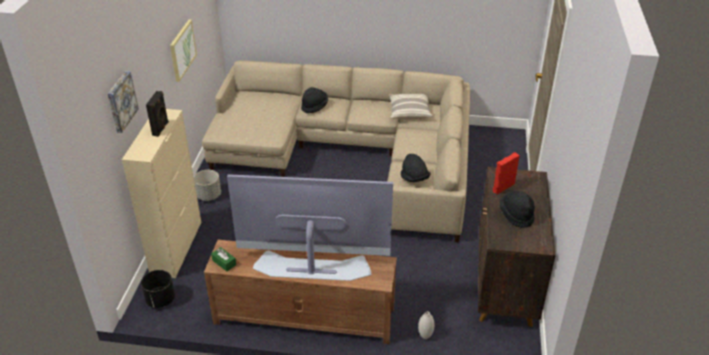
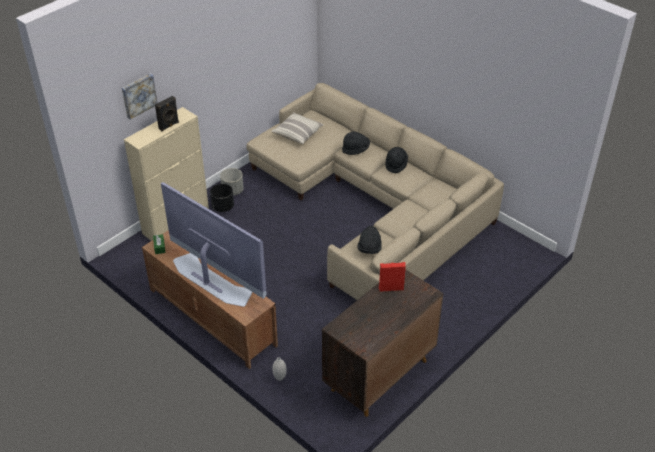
camera: 35 degrees right, 5 degrees up
black planter [141,270,175,308] -> black planter moved to [210,184,234,212]
picture [170,19,197,82] -> none
pillow [389,94,433,119] -> pillow moved to [271,112,324,144]
black hat [500,191,535,228] -> black hat moved to [385,147,408,173]

